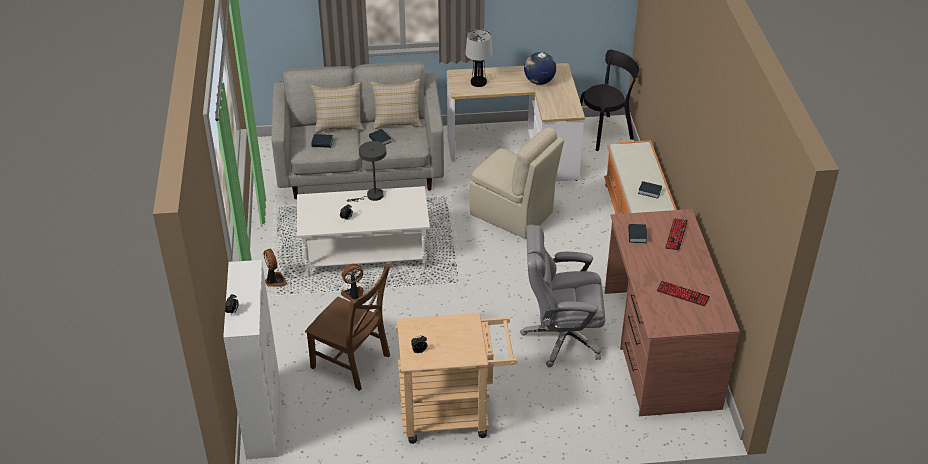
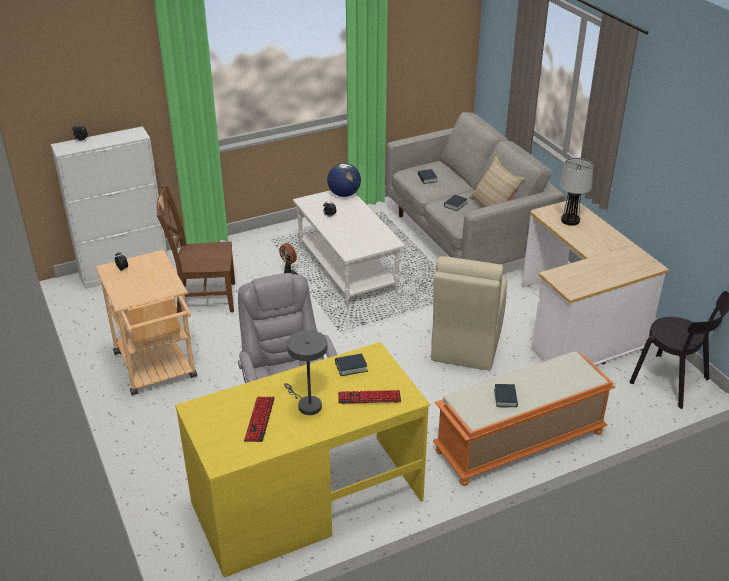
camera: 70 degrees right, 5 degrees down
fan [263,249,287,287] -> none
brown chair [305,264,391,391] -> brown chair turned 75 degrees clockwise [156,185,235,313]
beige pillow [311,82,364,133] -> none
grey table lamp [347,141,386,202] -> grey table lamp moved to [284,330,327,415]
globe [524,52,556,85] -> globe moved to [327,163,361,197]
brown desk [605,209,740,416] -> yellow desk [175,342,430,577]

